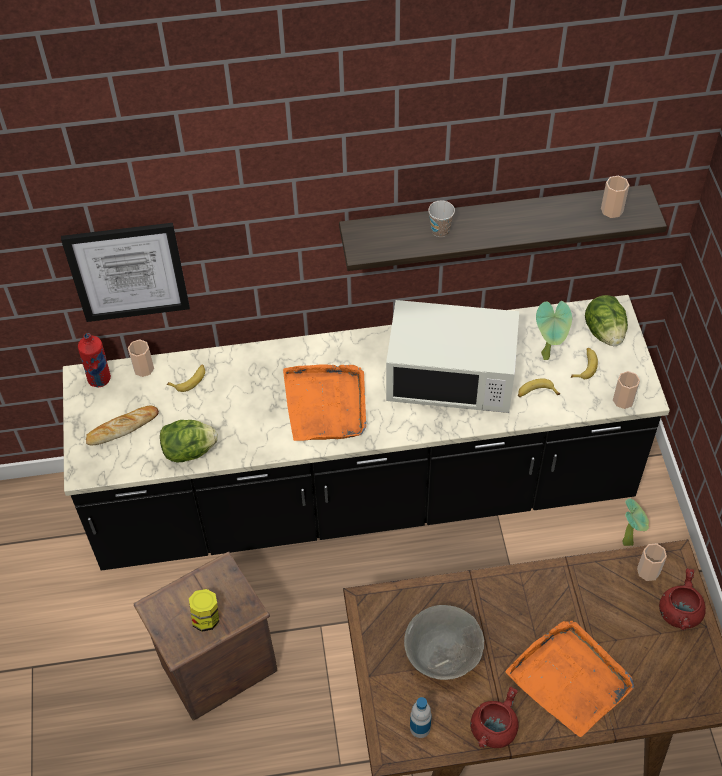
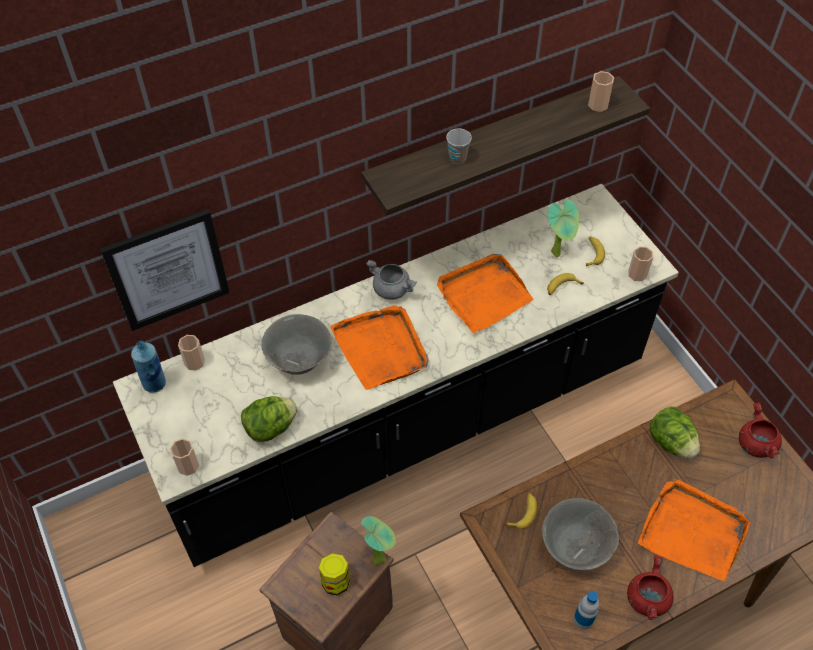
camera: 20 degrees left, 0 degrees up
red bottle [78,333,111,387] -> blue bottle [131,341,166,393]
bread [86,405,159,446] -> none
banana [167,365,205,392] -> banana moved to [505,493,537,529]
white microwave [386,300,519,413] -> orange tray [437,254,533,333]
lettuce [585,295,628,346] -> lettuce moved to [650,407,700,459]
potted plant [623,499,649,546] -> potted plant moved to [361,516,396,565]
cup [637,543,667,581] -> cup moved to [170,438,199,476]
none -> grey bowl [261,314,332,375]
none -> grey cooking pot [366,260,417,300]

